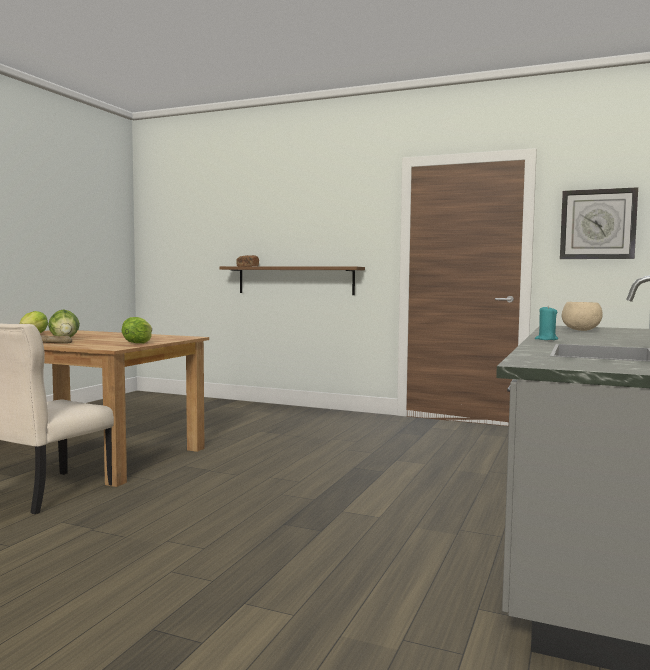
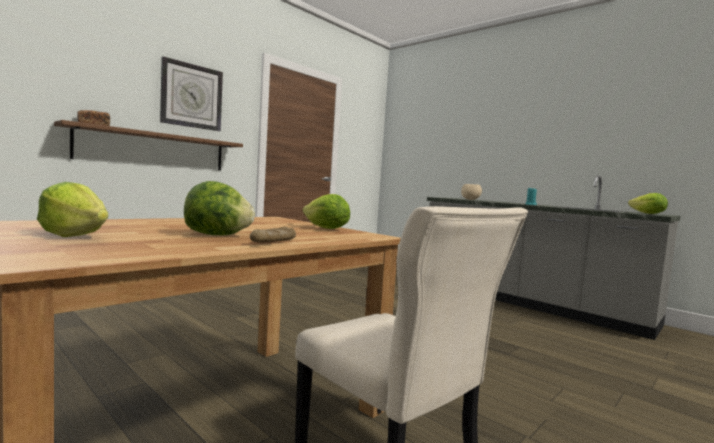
camera: 70 degrees left, 0 degrees up
wall clock [560,187,638,259] -> wall clock moved to [160,56,223,131]
none -> lettuce [628,193,668,214]

